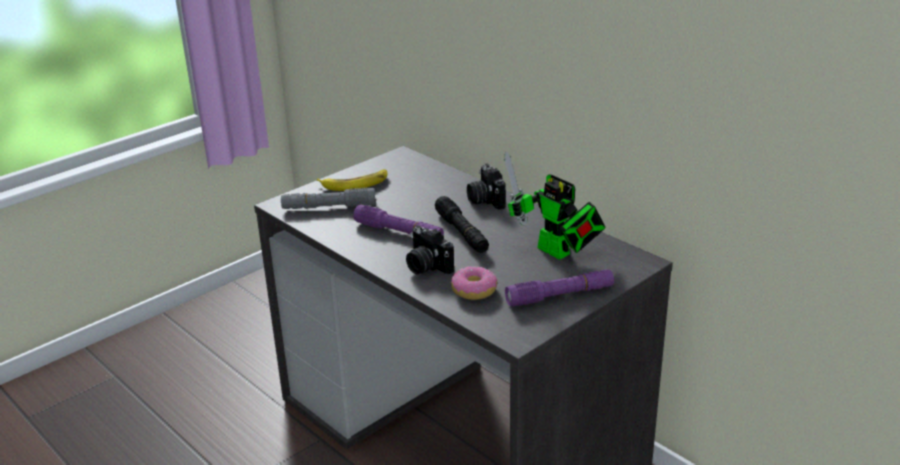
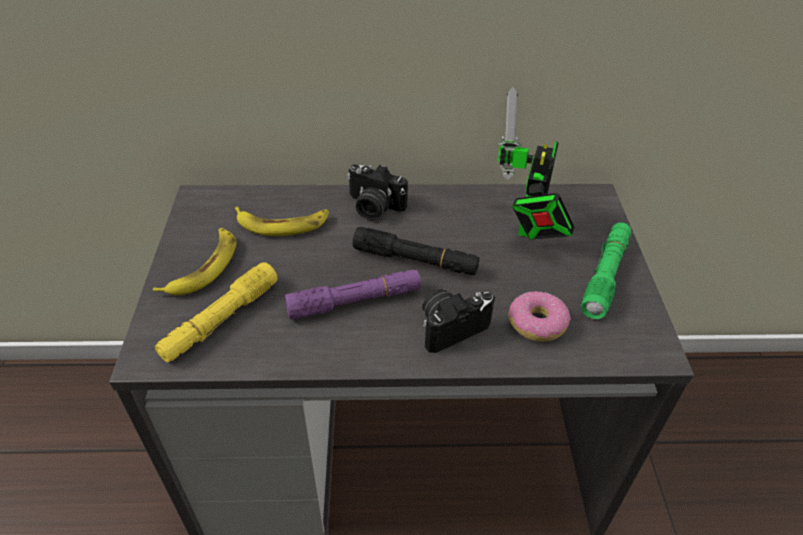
camera: 50 degrees left, 15 degrees up
grey flashlight [281,187,375,209] -> yellow flashlight [155,262,278,362]
camera [406,226,454,274] -> camera turned 150 degrees clockwise [422,289,495,353]
toy robot [504,151,605,260] -> toy robot turned 105 degrees clockwise [498,87,575,240]
purple flashlight [505,270,614,306] -> green flashlight [581,223,631,319]
none -> banana [235,207,329,236]

